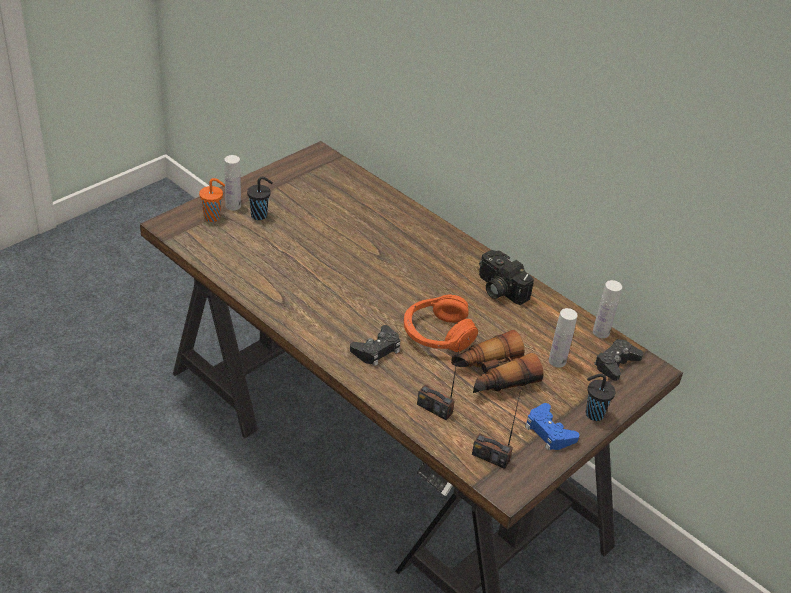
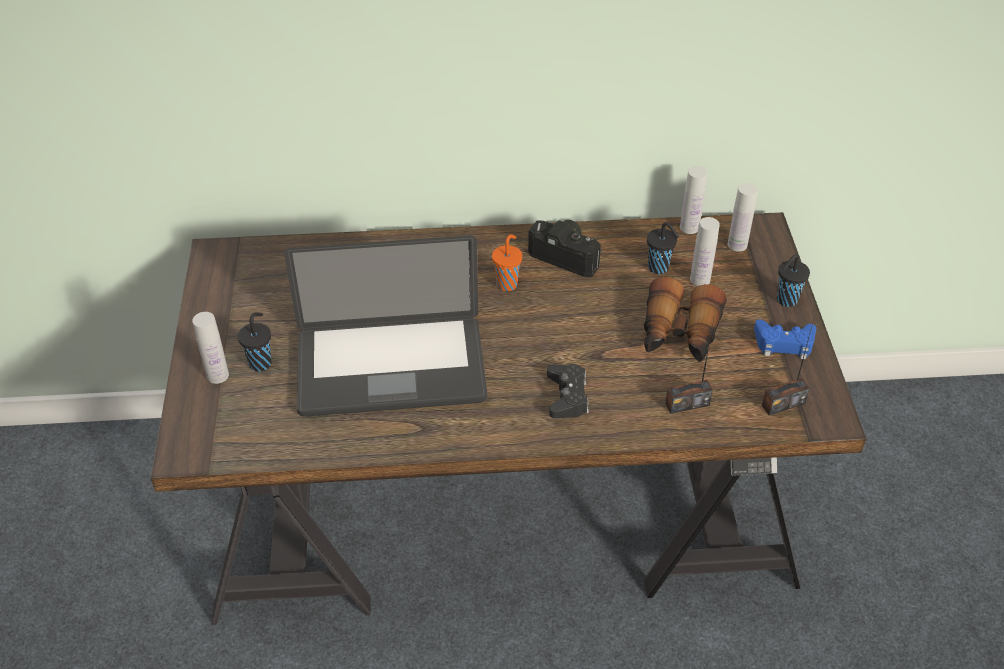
camera: 45 degrees left, 5 degrees up
orange cup [199,178,225,222] -> orange cup moved to [492,234,522,291]
orange headphones [404,294,478,352] -> none
camera [479,250,534,305] -> camera turned 150 degrees counterclockwise [528,220,602,277]
black game controller [594,339,643,381] -> white bottle [728,183,758,252]
none -> laptop [284,236,487,417]
none -> black cup [647,222,679,274]

